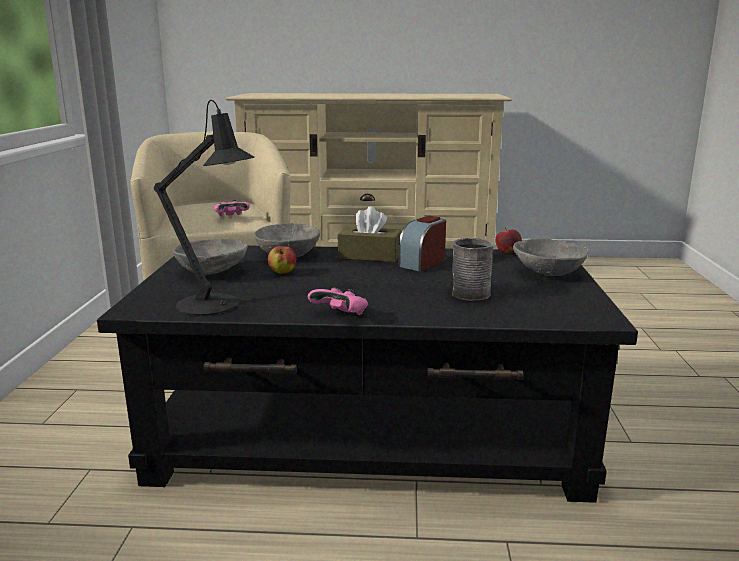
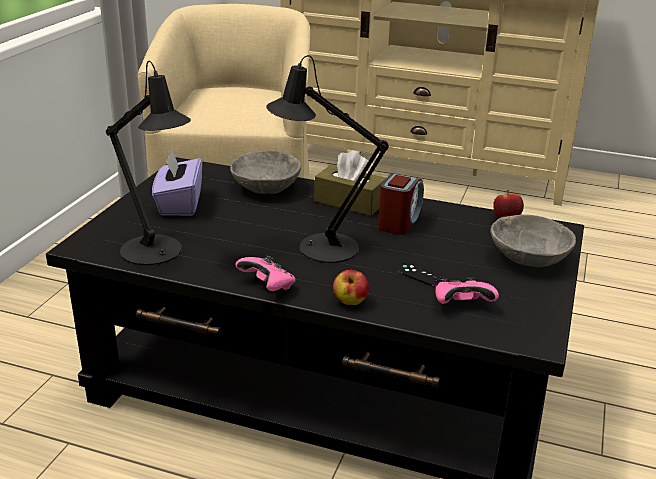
camera: 15 degrees right, 10 degrees up
grey bowl [173,239,247,275] -> purple tissue box [152,150,202,216]
pink game controller [214,200,250,216] -> pink game controller moved to [435,278,499,304]
apple [268,246,296,274] -> apple moved to [333,270,369,305]
alarm clock [398,216,446,272] -> alarm clock turned 150 degrees clockwise [378,174,424,235]
grey mug [452,238,493,301] -> black game controller [397,262,450,287]
none -> black table lamp [266,55,389,263]

